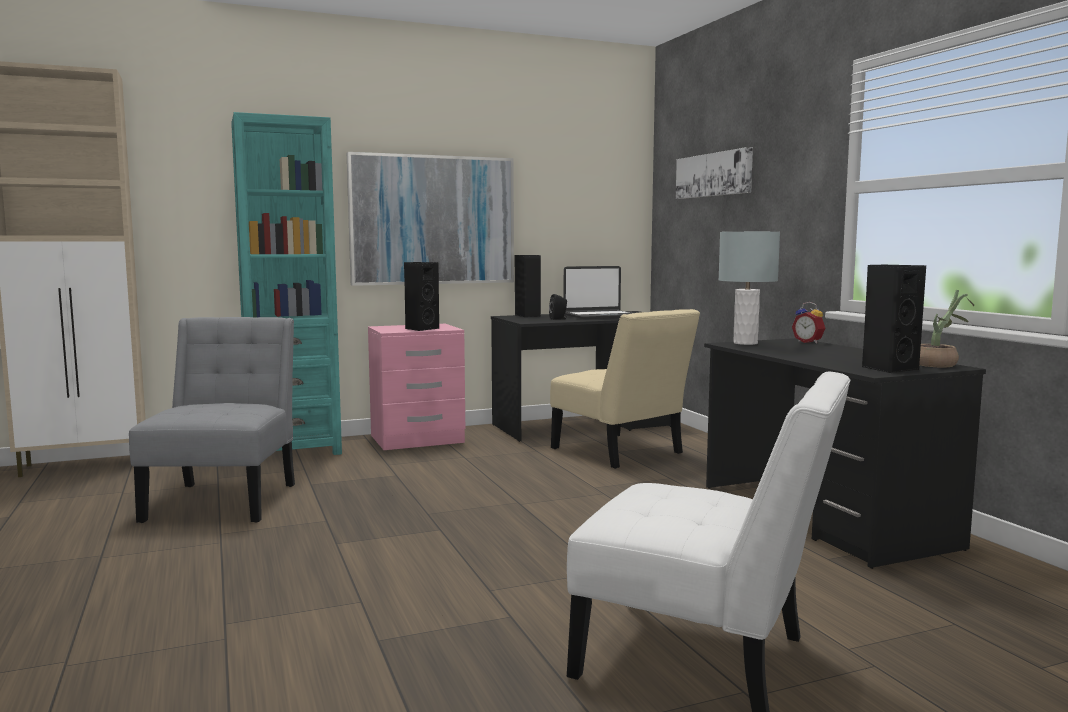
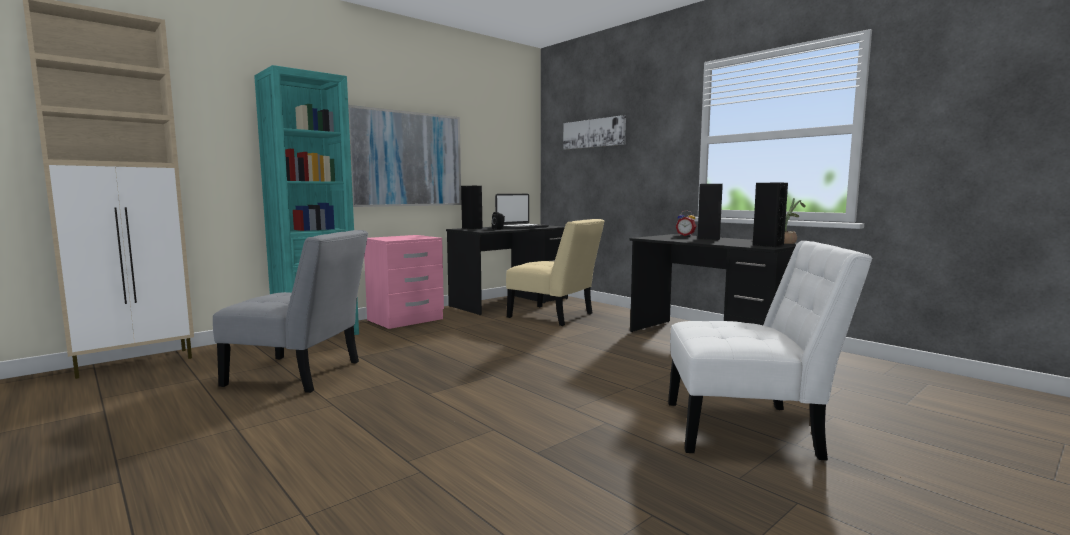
camera: 20 degrees left, 0 degrees up
grey chair [129,317,295,523] -> grey chair turned 120 degrees clockwise [213,230,368,393]
black speaker [404,262,439,331] -> black speaker moved to [698,184,723,240]
grey table lamp [719,232,780,345] -> none

